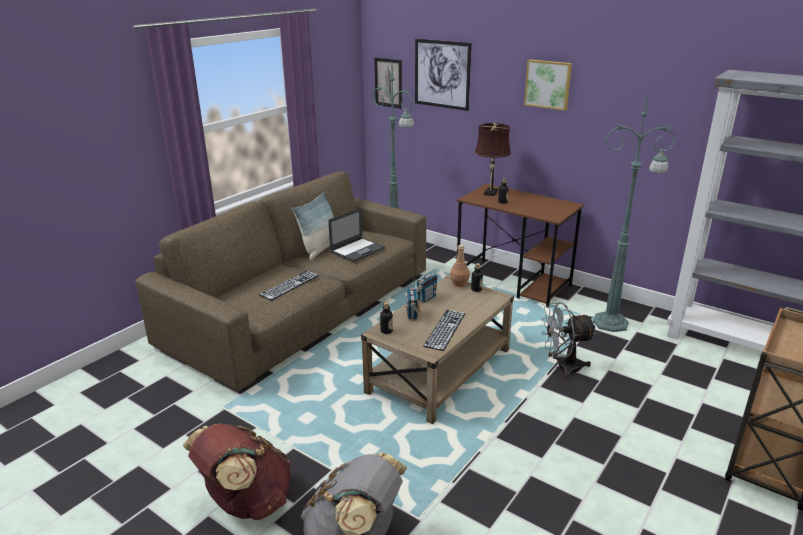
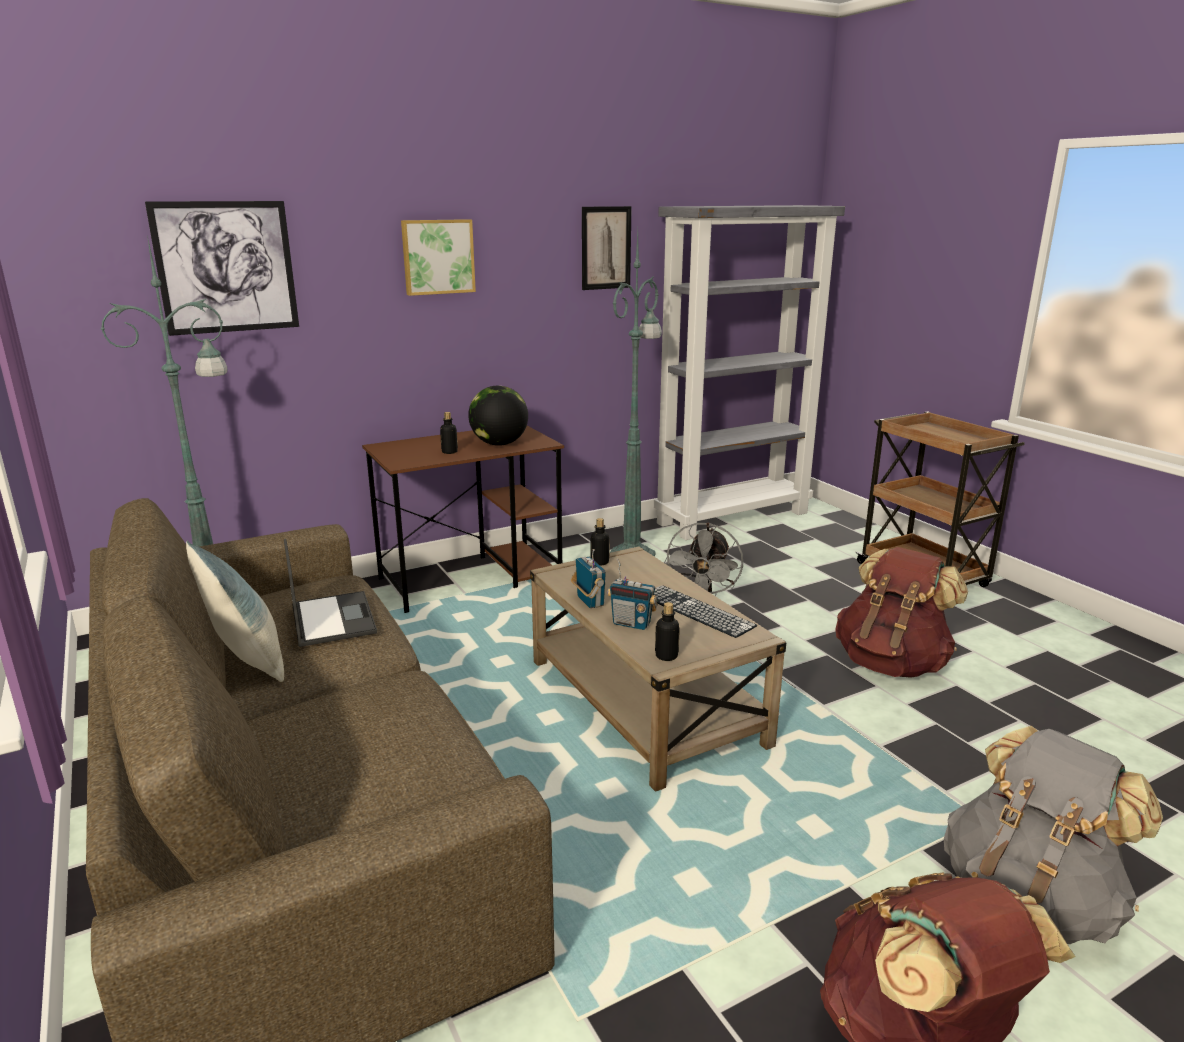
camera: 65 degrees left, 5 degrees down
keyboard [259,271,319,301] -> none
picture [374,58,402,109] -> picture moved to [582,206,632,290]
brown bottle [450,245,470,287] -> none
brown table lamp [475,123,511,196] -> none
none -> globe [468,385,528,446]
none -> brown backpack [835,547,968,678]

